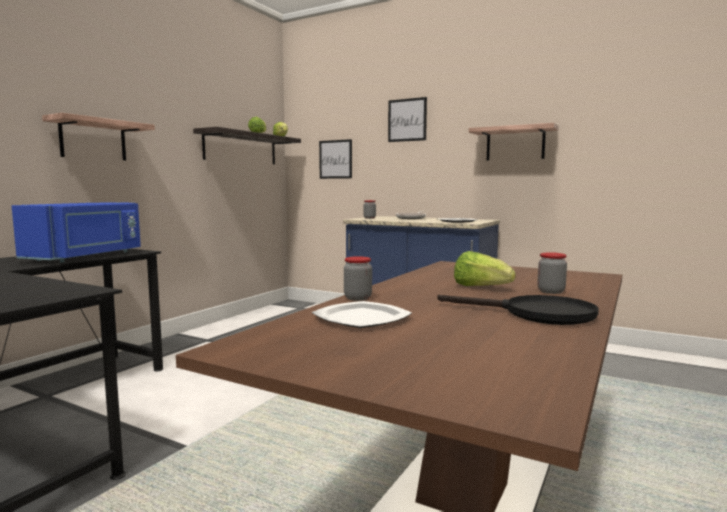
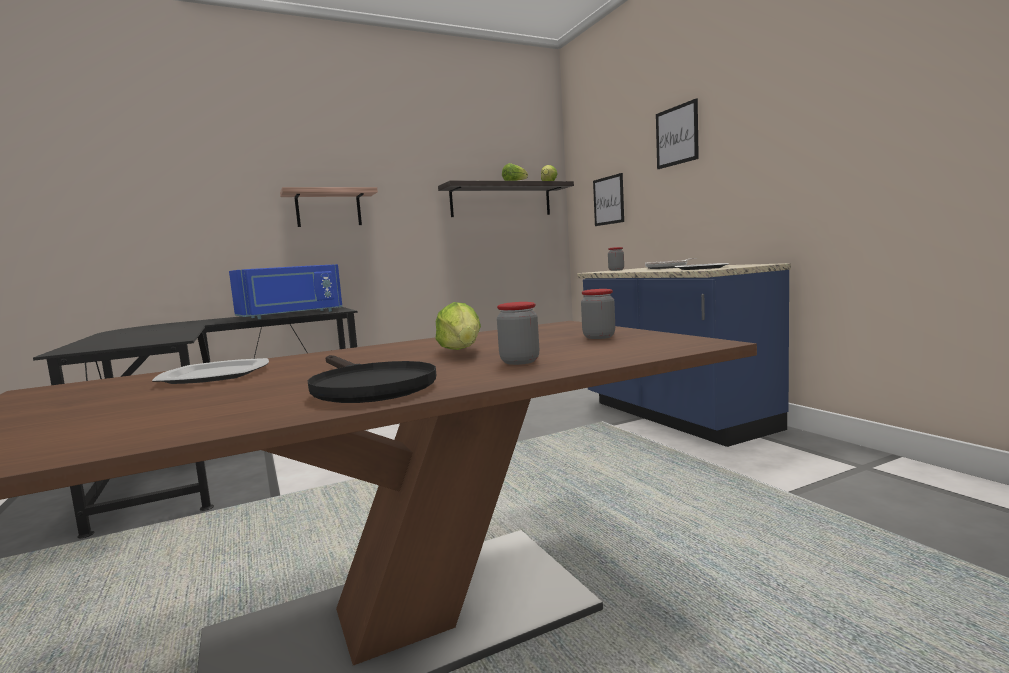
camera: 35 degrees right, 0 degrees up
jar [344,256,372,301] -> jar moved to [581,289,615,339]
shelf [469,123,559,160] -> none

